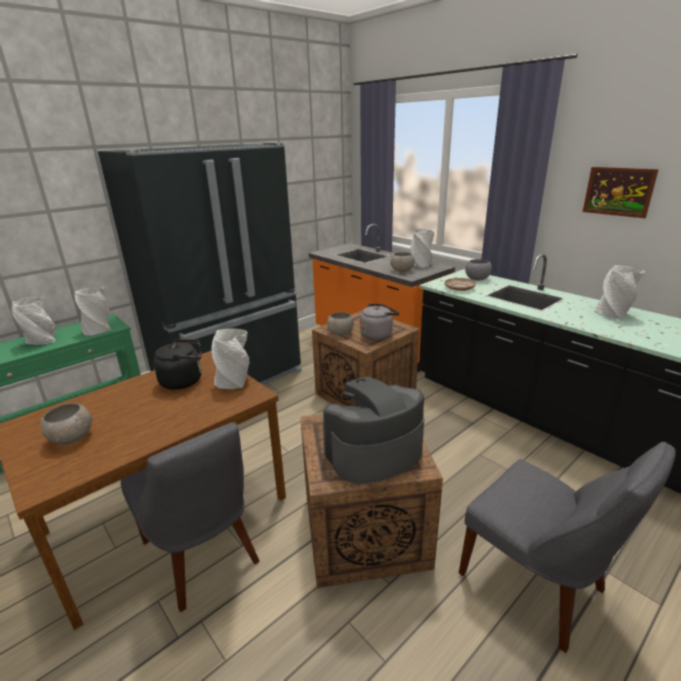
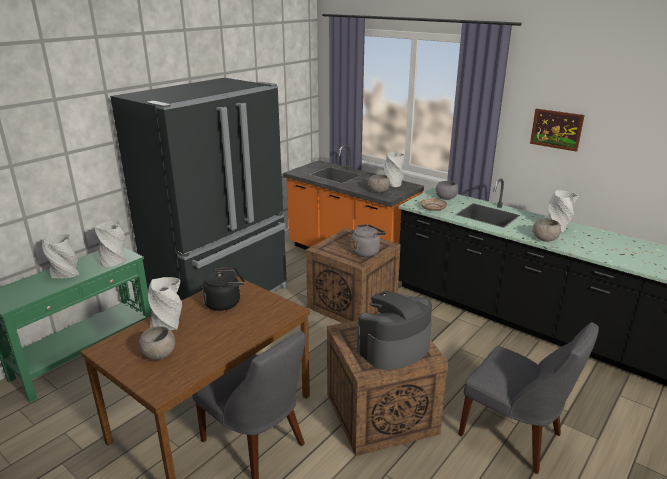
camera: 10 degrees left, 0 degrees up
grey vase [211,328,249,389] -> grey vase moved to [148,277,182,330]
grey bowl [327,312,354,335] -> grey bowl moved to [532,219,561,242]

